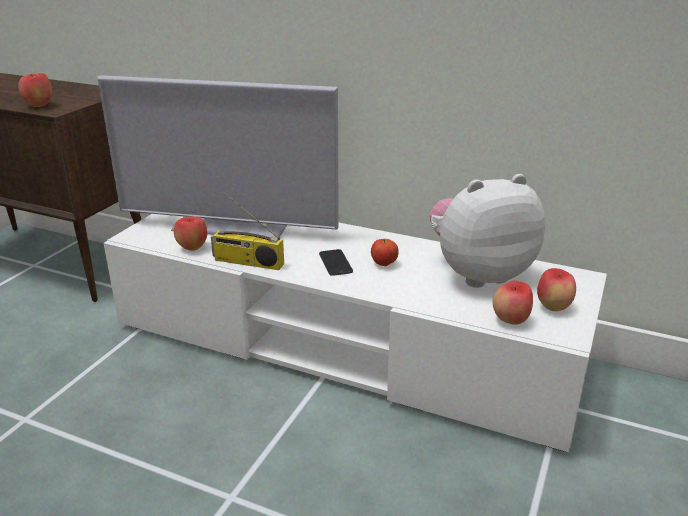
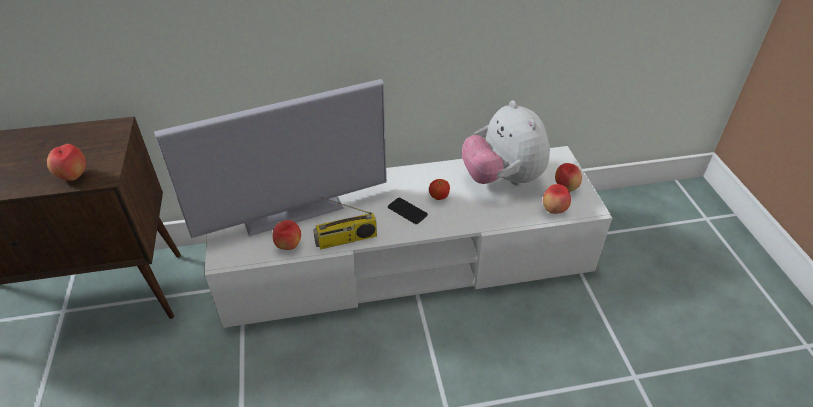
camera: 35 degrees left, 15 degrees up
plush toy [430,174,545,288] -> plush toy turned 60 degrees counterclockwise [462,100,550,186]

